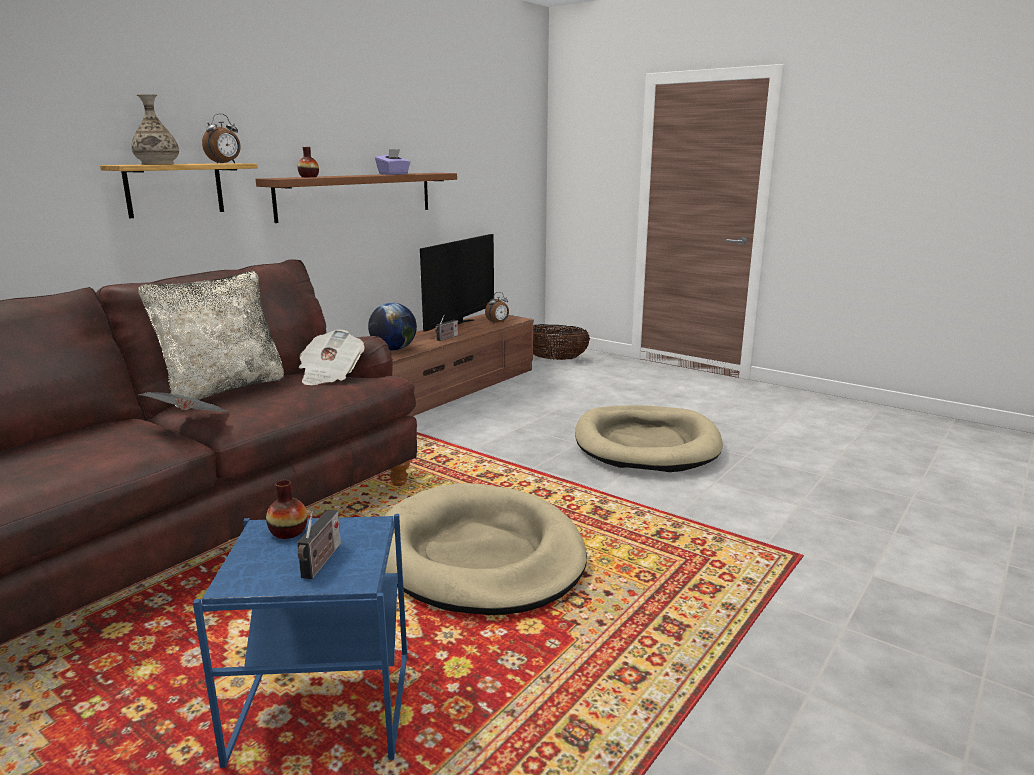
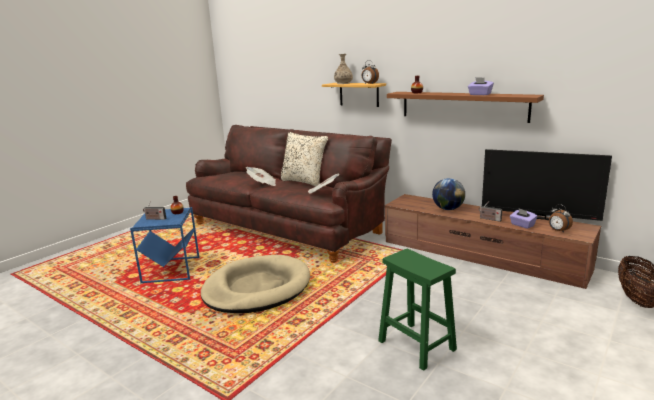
camera: 90 degrees right, 0 degrees up
beige dog bed [575,405,723,472] -> green stool [378,249,457,371]
none -> purple tissue box [510,208,537,229]

